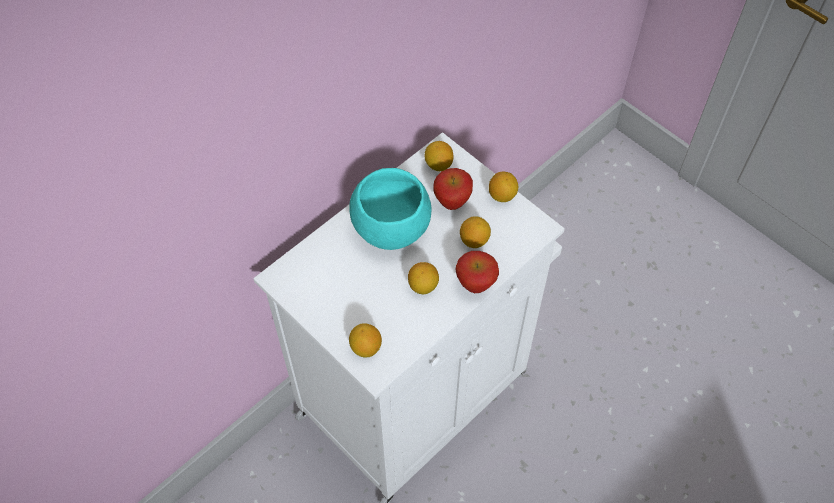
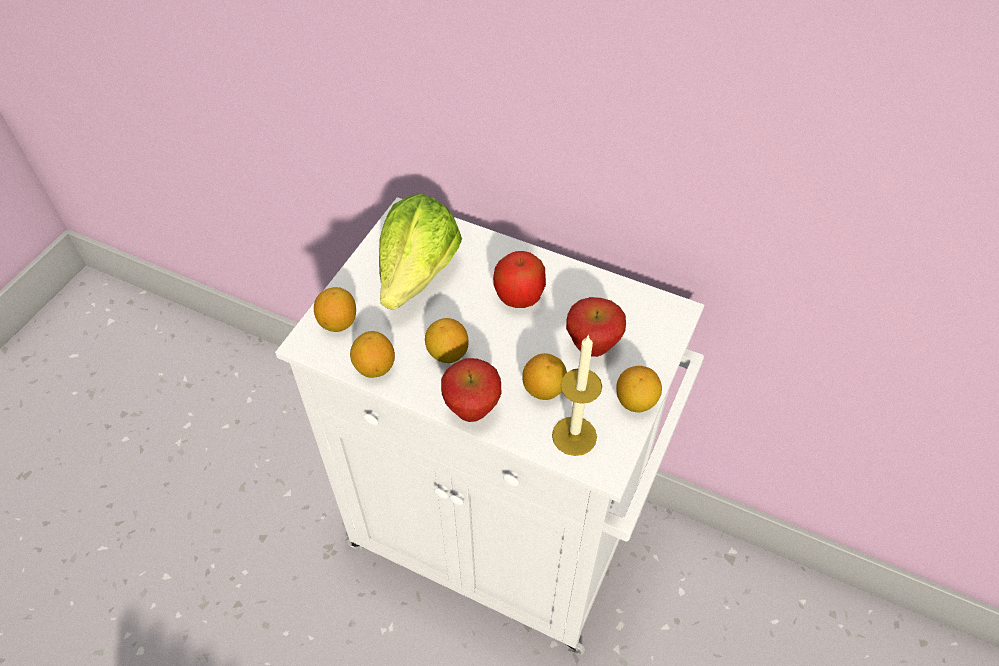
camera: 70 degrees right, 5 degrees down
turquoise bowl [349,168,431,250] -> apple [493,251,546,308]
lemon [425,141,453,171] -> lemon moved to [350,331,395,378]
none -> lettuce [379,194,462,310]
none -> candle [552,335,602,456]

